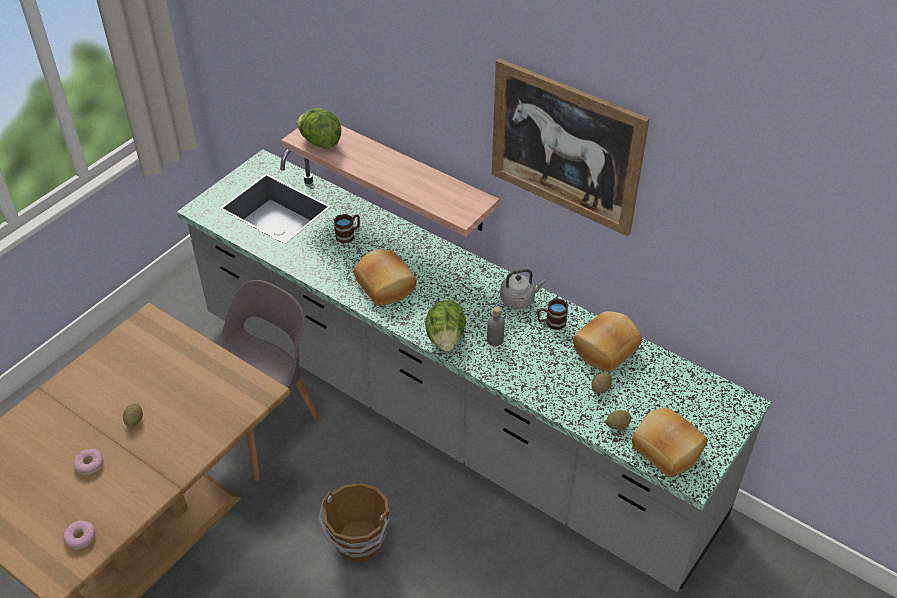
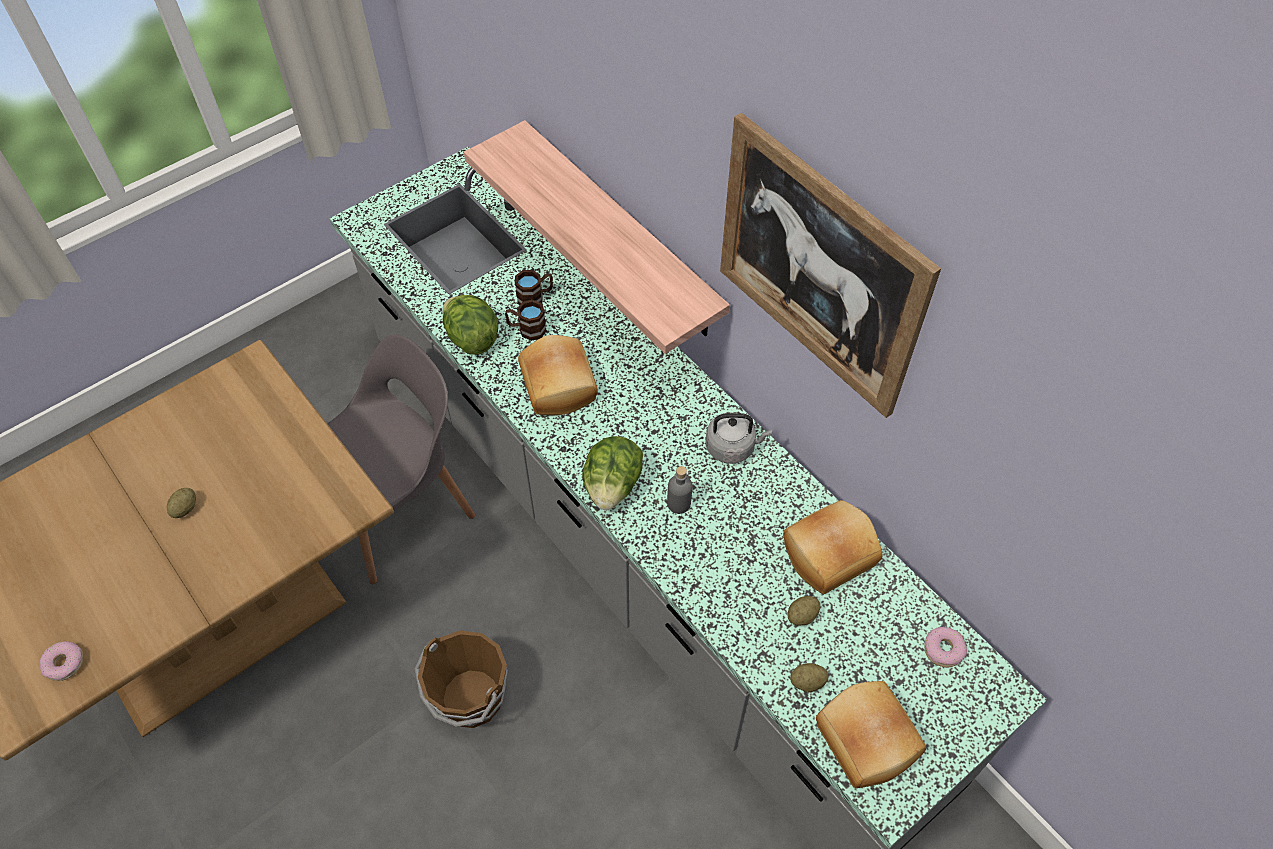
camera: 15 degrees right, 10 degrees up
donut [73,449,103,475] -> donut moved to [924,627,967,667]
lettuce [297,108,341,149] -> lettuce moved to [443,295,498,354]
brown mug [538,298,568,330] -> brown mug moved to [505,300,547,341]

